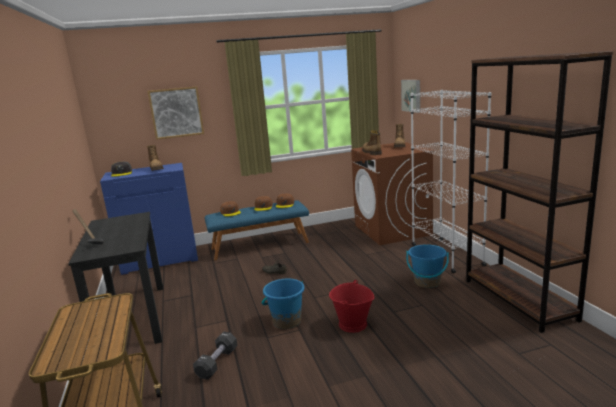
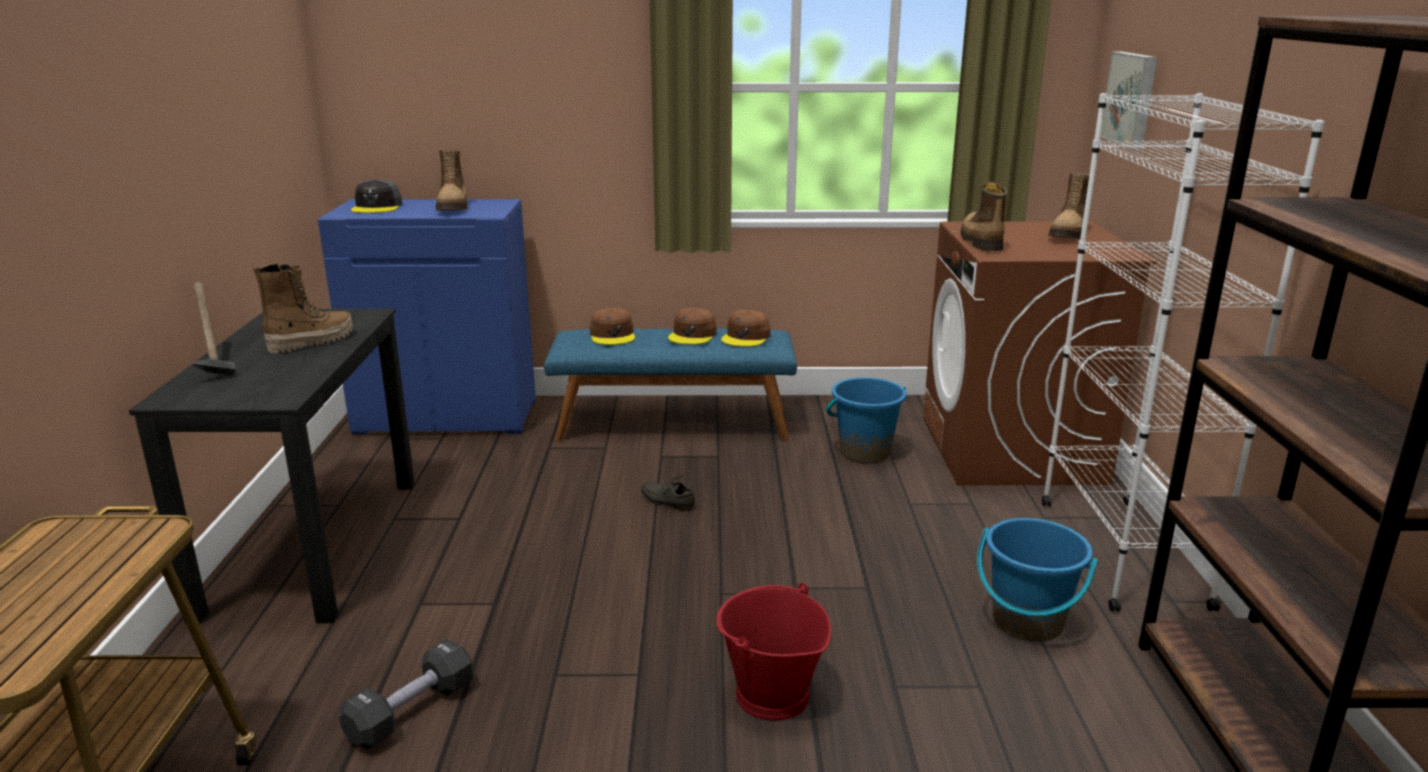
camera: 15 degrees right, 5 degrees up
picture [148,86,204,140] -> none
blue bucket [262,279,304,329] -> blue bucket moved to [826,377,906,463]
none -> boot [253,264,353,354]

